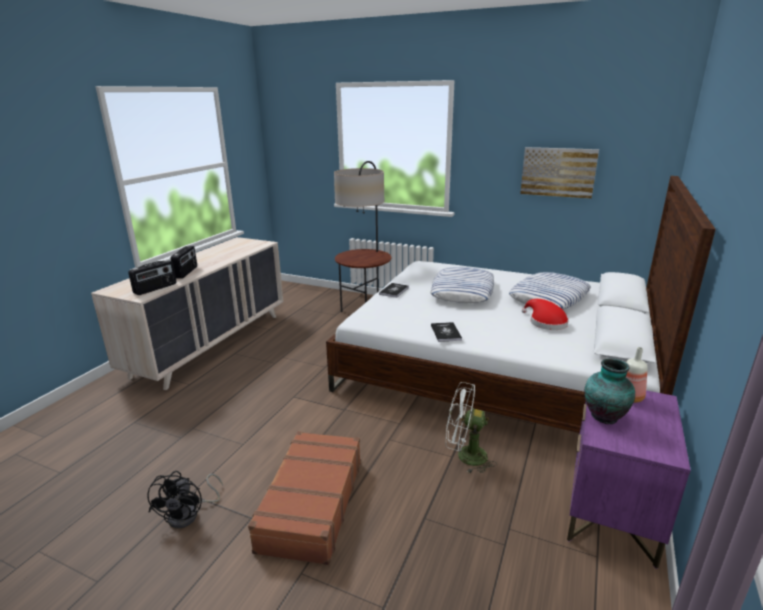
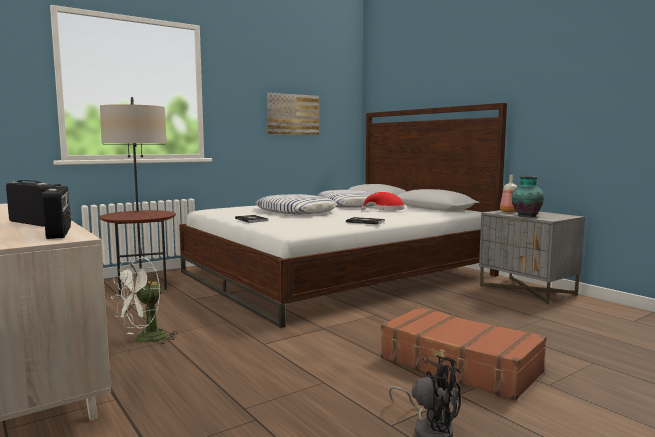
camera: 60 degrees left, 15 degrees down
white fan [446,382,497,473] -> white fan moved to [111,258,178,344]
purple nightstand [567,390,691,569] -> grey nightstand [479,210,585,305]

